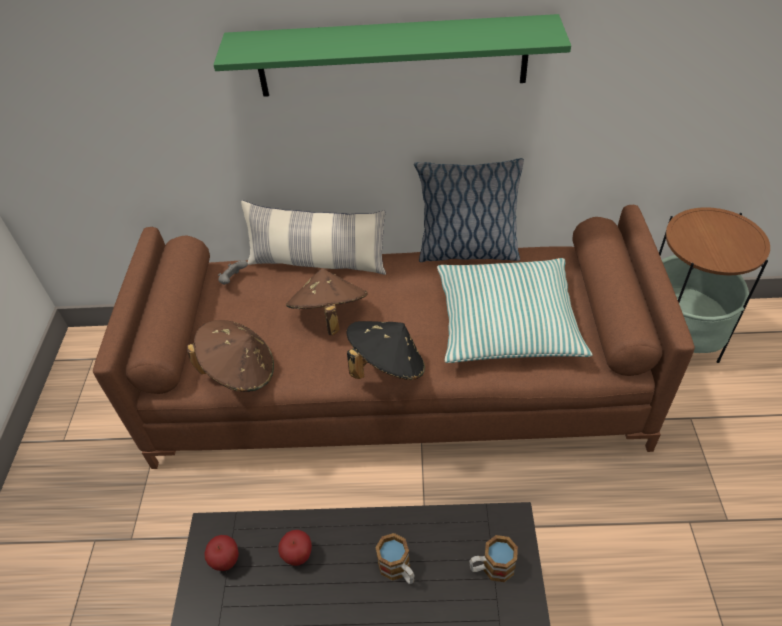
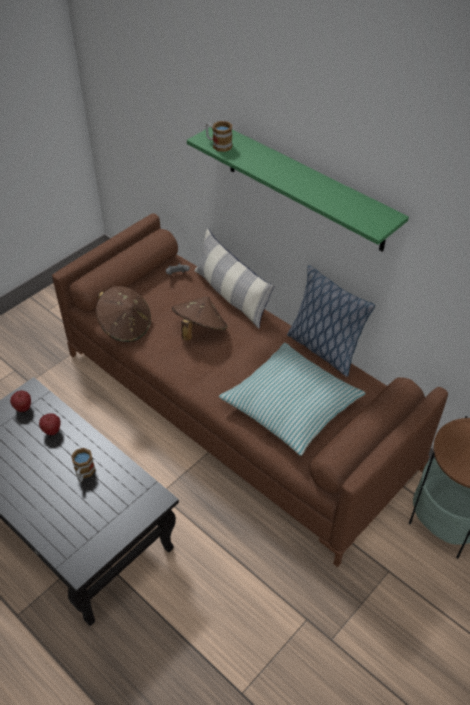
camera: 40 degrees right, 0 degrees up
black hat [346,321,425,380] -> none
mug [469,535,518,582] -> mug moved to [206,121,232,152]

